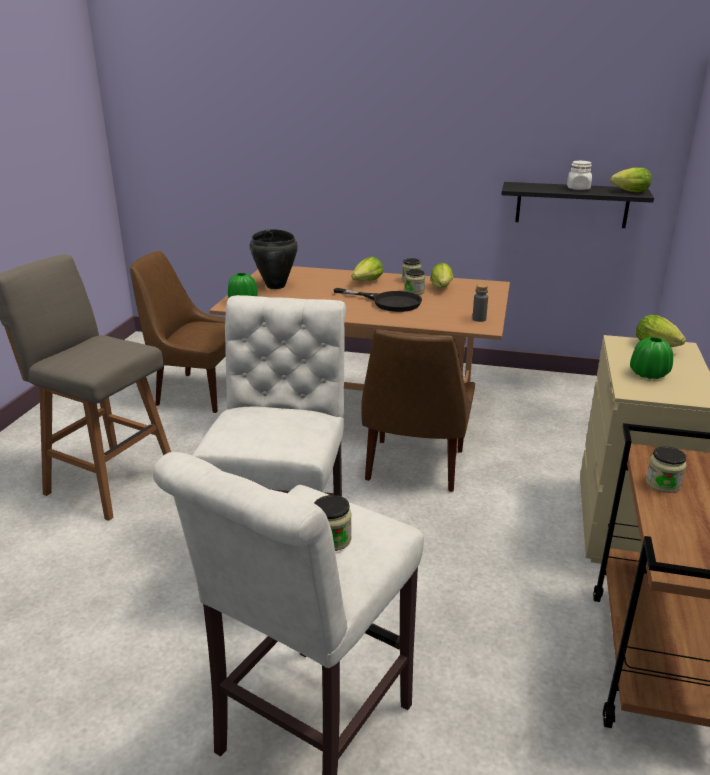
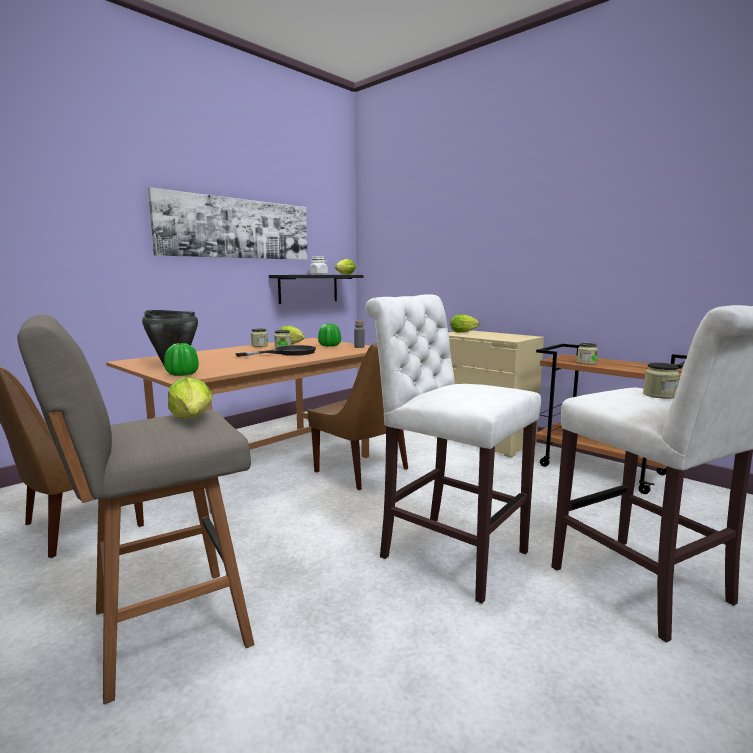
camera: 60 degrees left, 15 degrees down
lettuce [352,257,383,281] -> lettuce moved to [168,377,213,419]
green vase [630,337,673,379] -> green vase moved to [318,324,341,347]
none -> picture [148,188,308,260]

